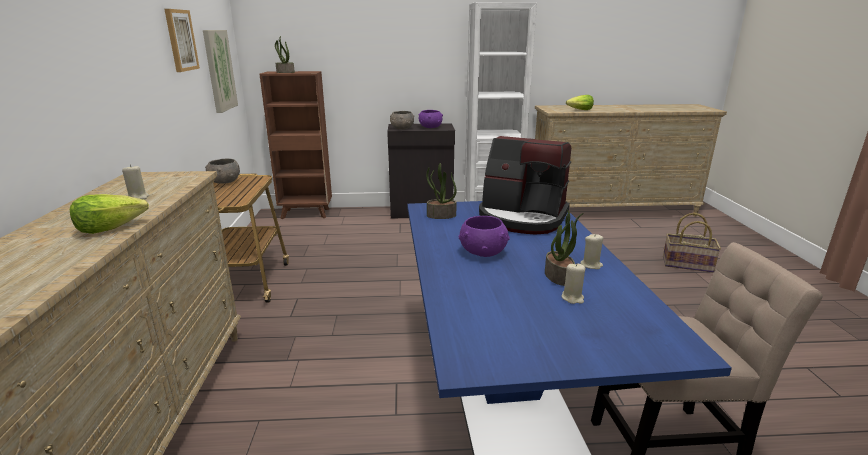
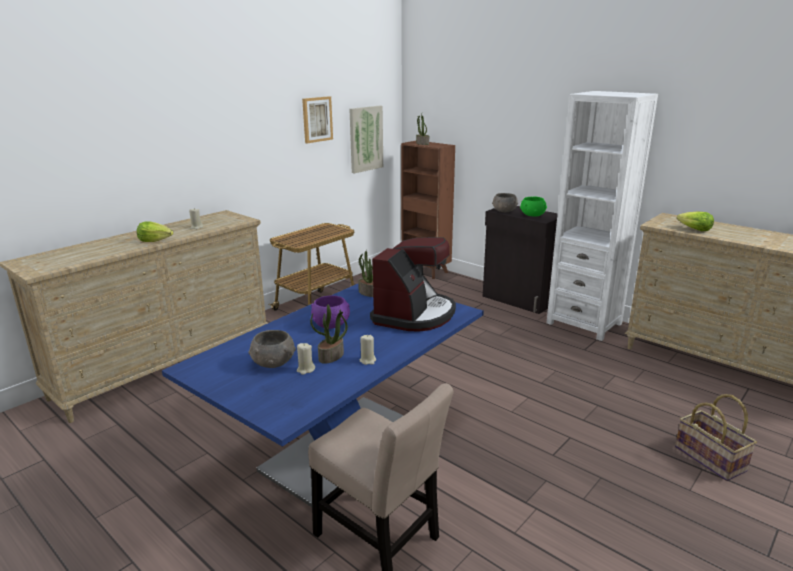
camera: 45 degrees right, 0 degrees up
grey bowl [205,159,240,184] -> grey bowl moved to [249,330,296,368]
purple bowl [418,110,443,128] -> green bowl [520,197,547,217]
coffee machine [479,136,571,234] -> coffee machine turned 135 degrees counterclockwise [370,237,456,331]

